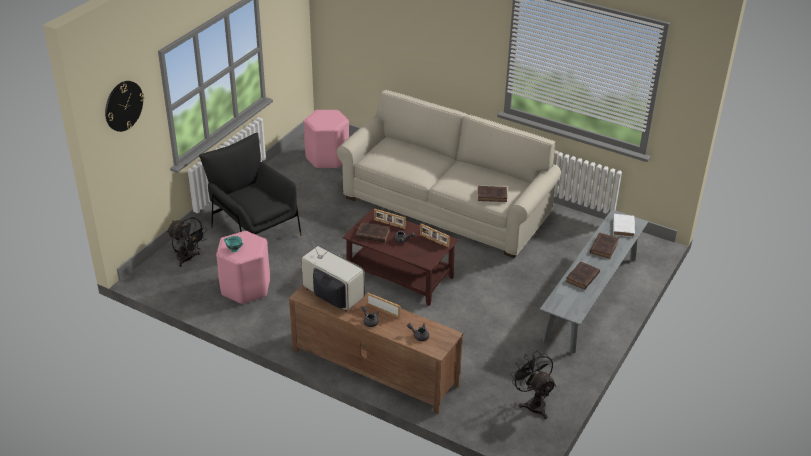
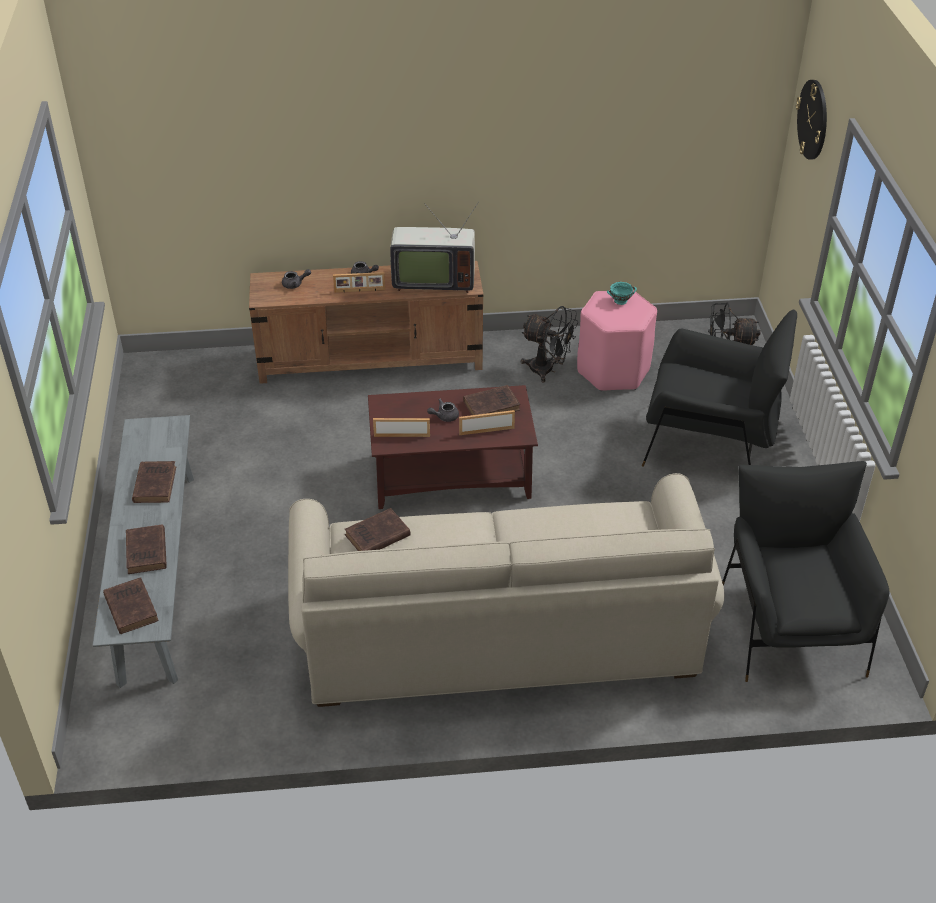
camera: 145 degrees right, 5 degrees up
pink stool [304,110,349,169] -> black armchair [722,461,889,682]
black fan [510,350,556,419] -> black fan moved to [521,306,578,382]
white book [613,214,635,237] -> brown book [103,577,159,634]

